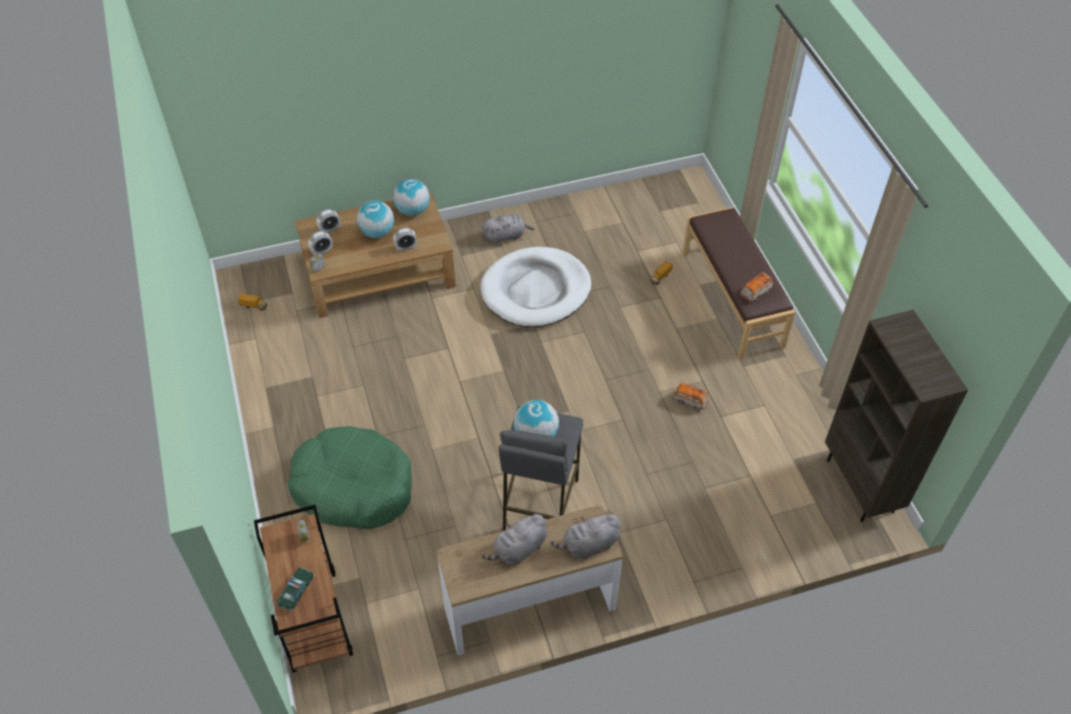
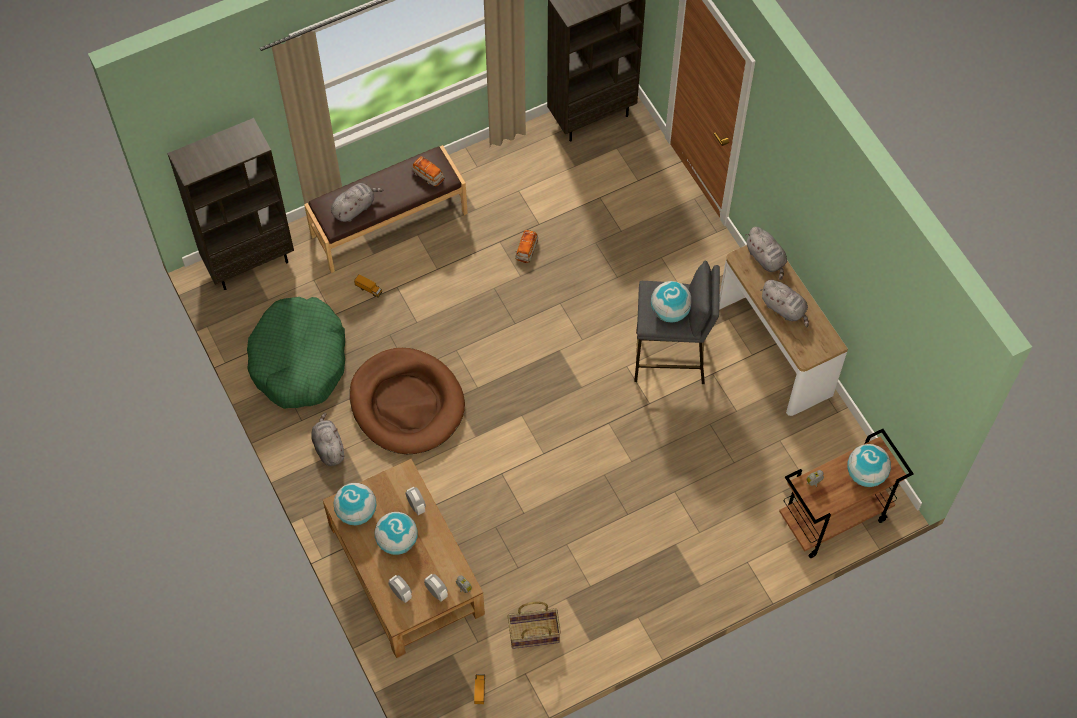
camera: 100 degrees left, 10 degrees up
toy car [276,567,315,612] -> globe [847,444,891,487]
green dog bed [287,426,412,529] -> green dog bed moved to [247,297,345,409]
white dog bed [480,247,591,327] -> brown dog bed [350,348,465,454]
none -> brown bookcase [167,118,294,290]
none -> grey plush toy [331,183,383,222]
none -> basket [508,601,561,649]

